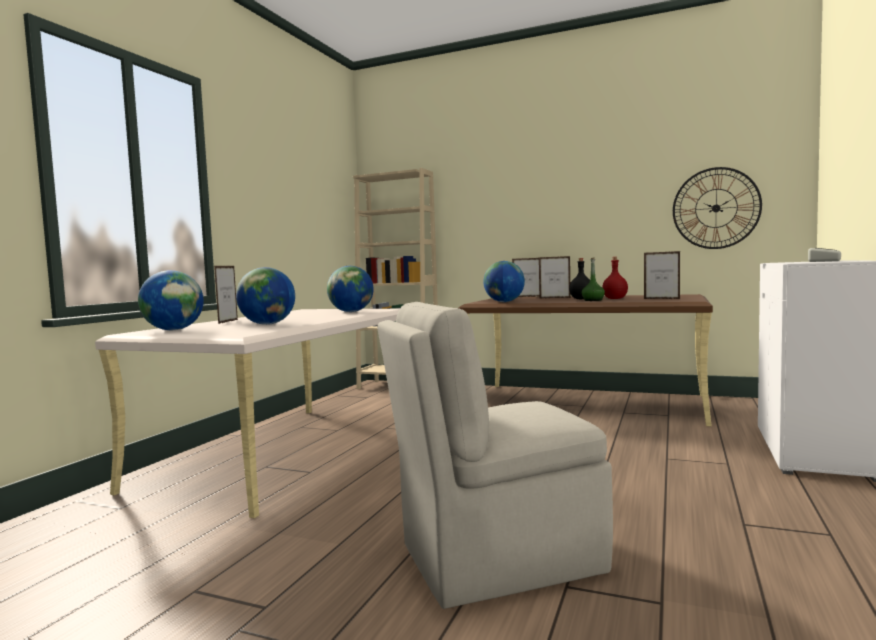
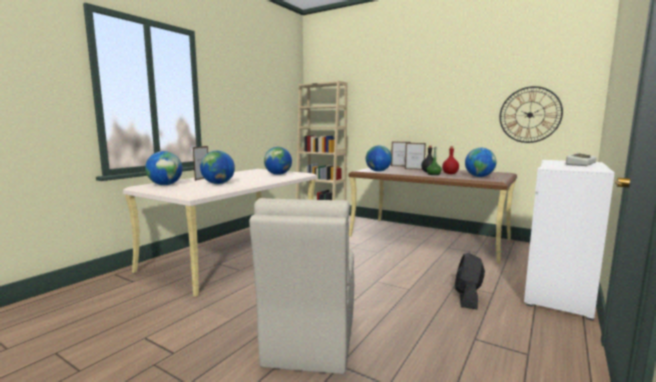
camera: 10 degrees right, 5 degrees up
beige chair [377,302,613,609] -> beige chair turned 75 degrees counterclockwise [249,198,354,374]
picture frame [644,251,680,299] -> globe [465,148,496,177]
none -> black fan [455,253,485,309]

